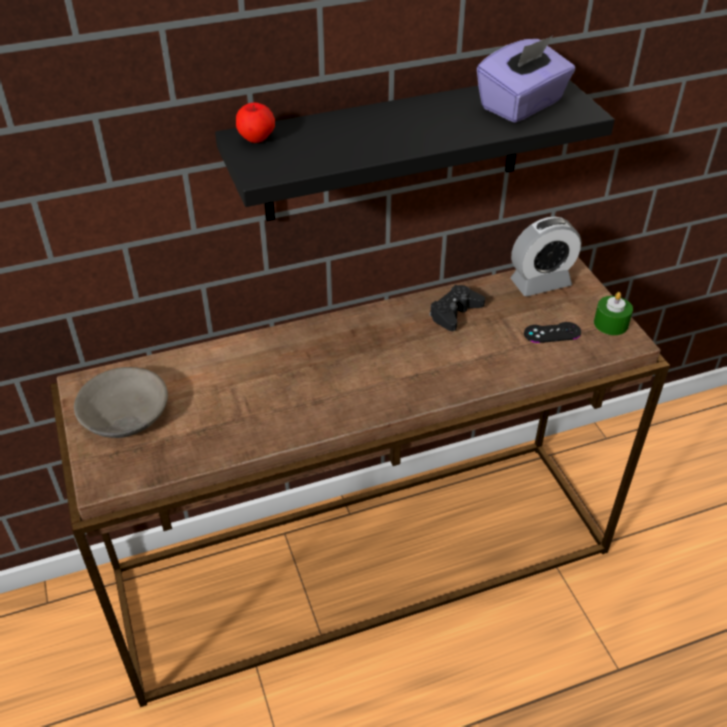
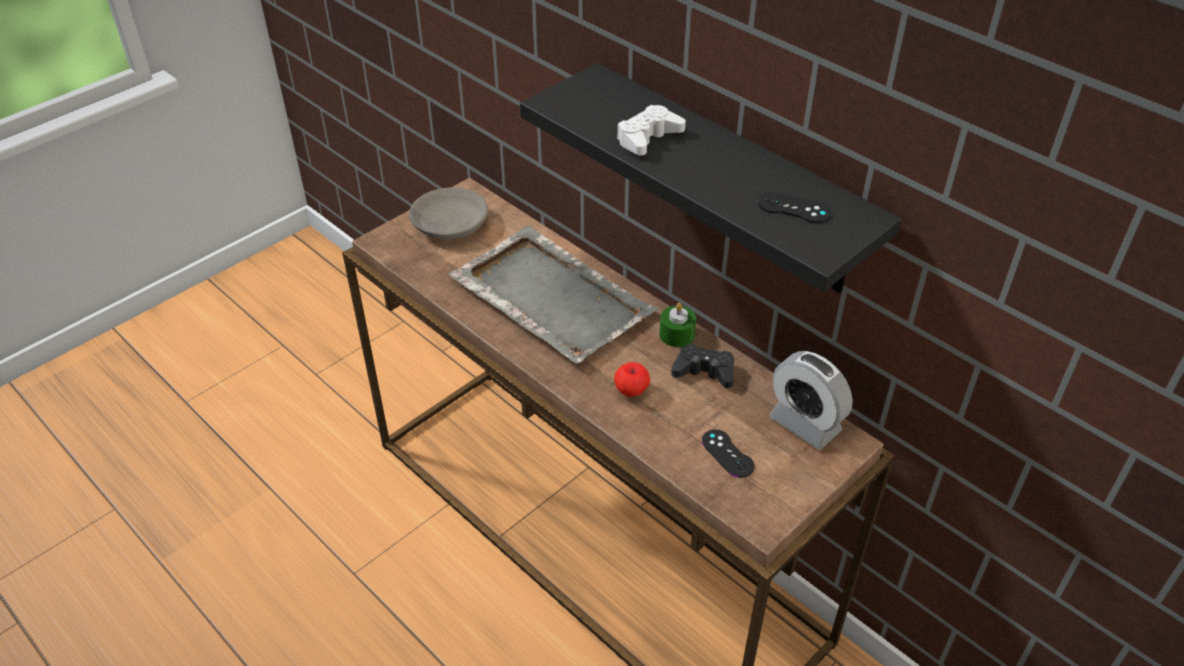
camera: 65 degrees right, 0 degrees up
apple [236,102,275,143] -> apple moved to [614,362,650,397]
purple tissue box [477,36,575,123] -> black game controller [758,192,831,223]
green candle [594,292,633,335] -> green candle moved to [659,303,696,347]
none -> grey tray [448,226,658,364]
none -> white game controller [617,105,686,156]

